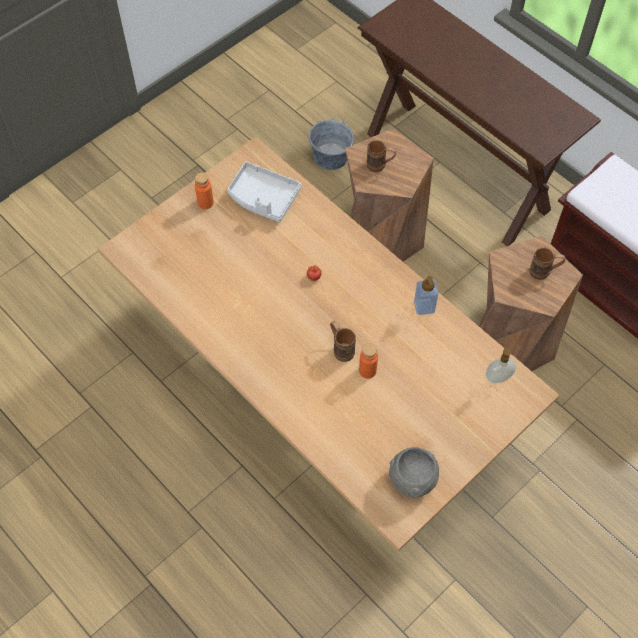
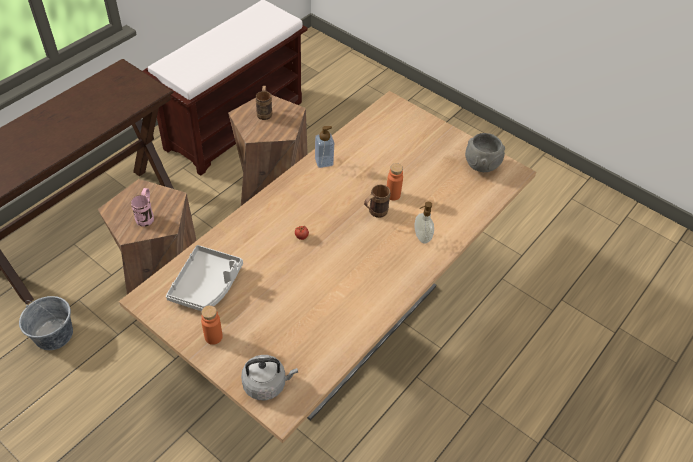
camera: 100 degrees left, 10 degrees down
brown mug [366,140,396,172] -> pink mug [131,188,154,227]
soap dispenser [486,344,516,383] -> soap dispenser moved to [415,202,434,244]
none -> grey kettle [241,355,298,400]

